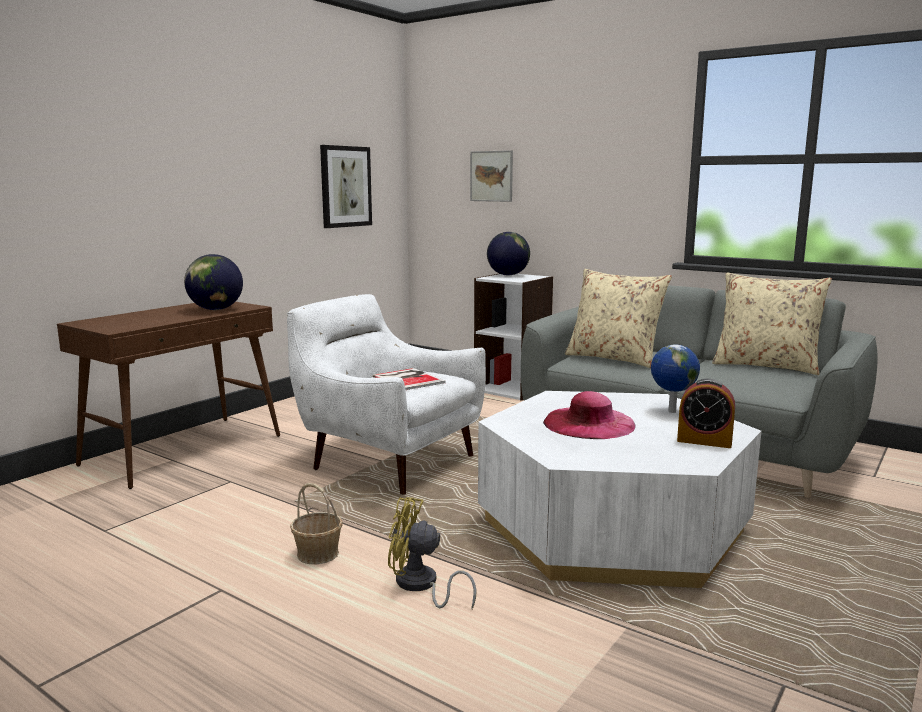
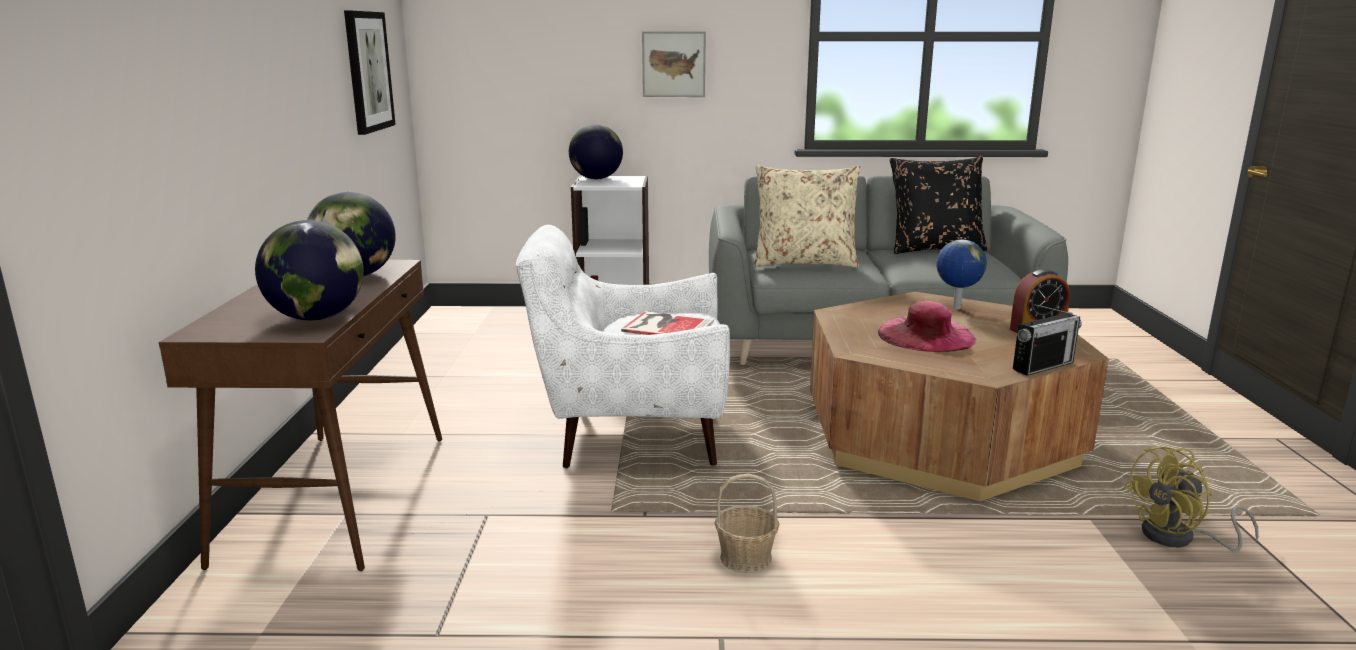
camera: 35 degrees left, 5 degrees up
yellow fan [388,497,477,609] -> yellow fan moved to [1123,446,1259,551]
picture [470,150,513,202] -> picture moved to [642,31,706,97]
white coffee table [478,391,761,588] -> brown coffee table [810,292,1109,501]
beige pillow [712,273,832,375] -> black pillow [890,156,988,254]
none -> globe [255,220,364,321]
none -> radio [1013,304,1082,376]

